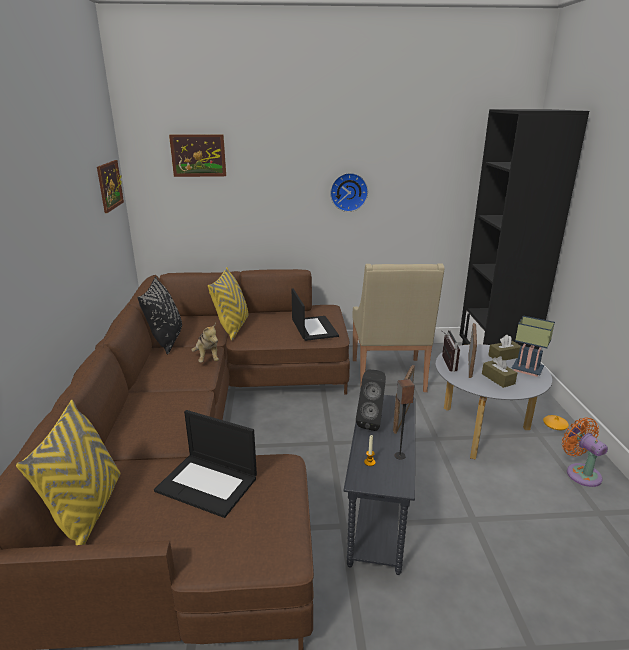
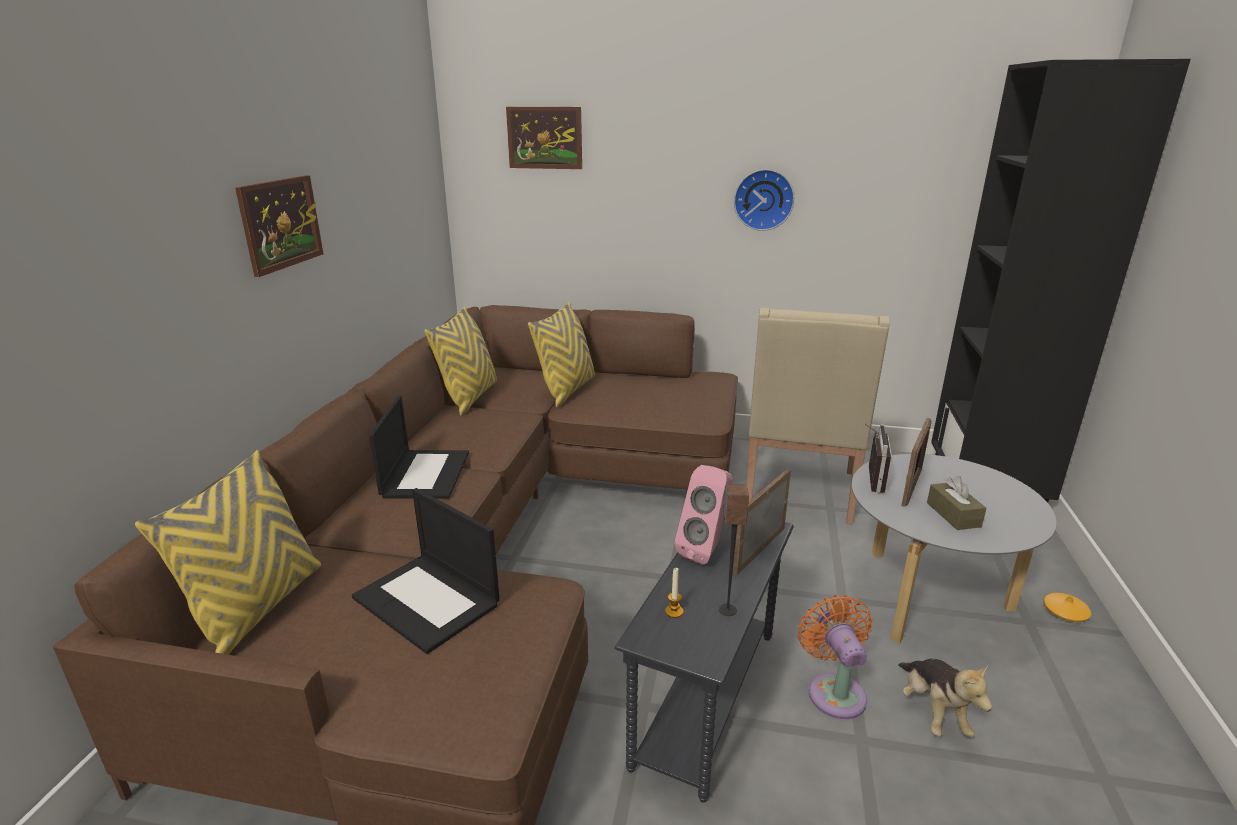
camera: 15 degrees right, 0 degrees up
picture [97,160,124,213] -> picture moved to [235,175,323,277]
black pillow [138,277,182,354] -> yellow pillow [425,306,497,416]
plush toy [191,323,219,362] -> plush toy moved to [898,659,992,737]
laptop [292,289,339,341] -> laptop moved to [369,396,469,499]
black speaker [356,370,386,431] -> pink speaker [675,465,733,565]
brown tissue box [488,335,521,360] -> none
table lamp [512,316,555,377] -> none
orange fan [562,417,608,487] -> orange fan moved to [798,595,872,719]

